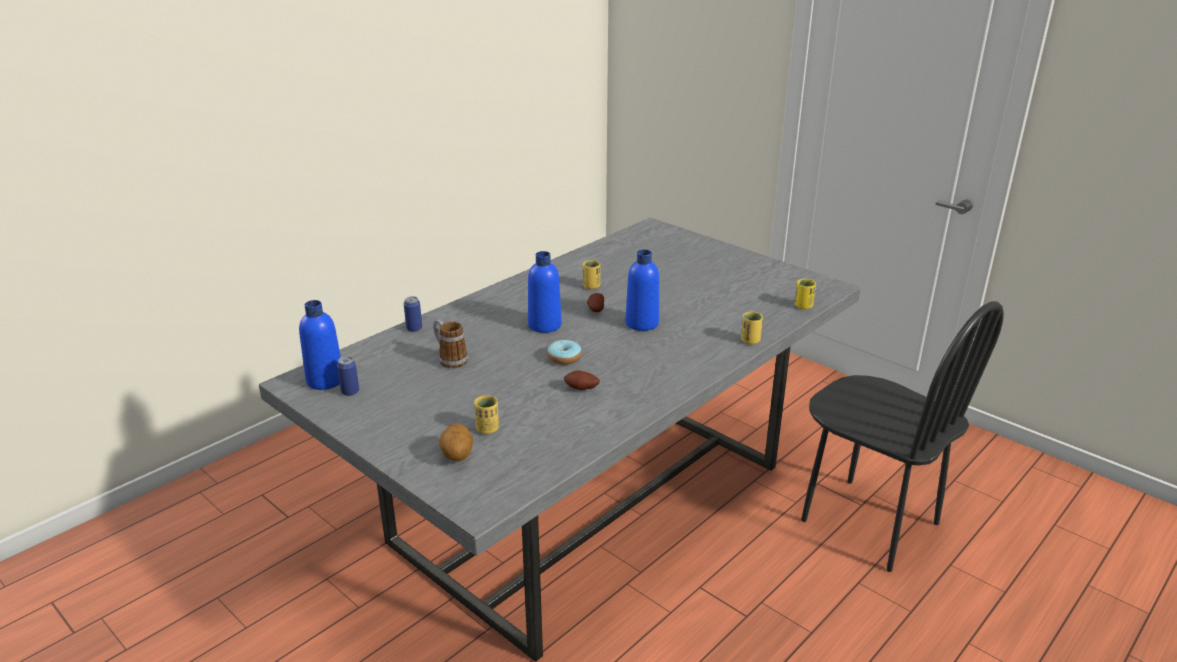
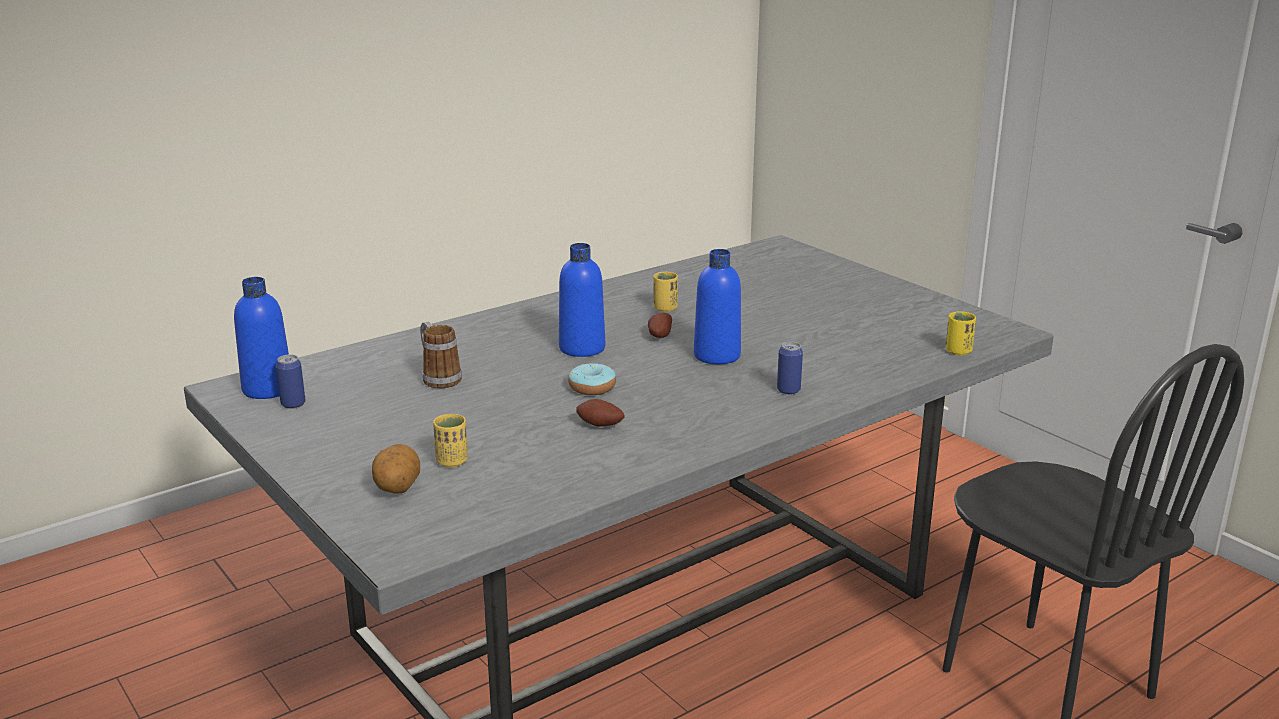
camera: 10 degrees right, 5 degrees down
can [404,296,422,332] -> can moved to [777,342,803,395]
yellow cup [741,312,763,345] -> none

